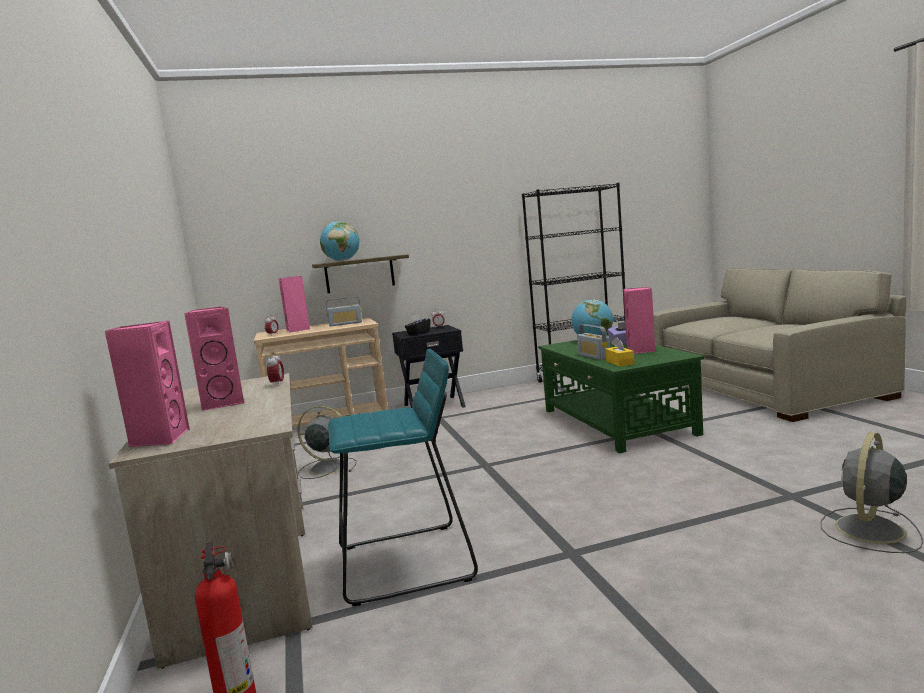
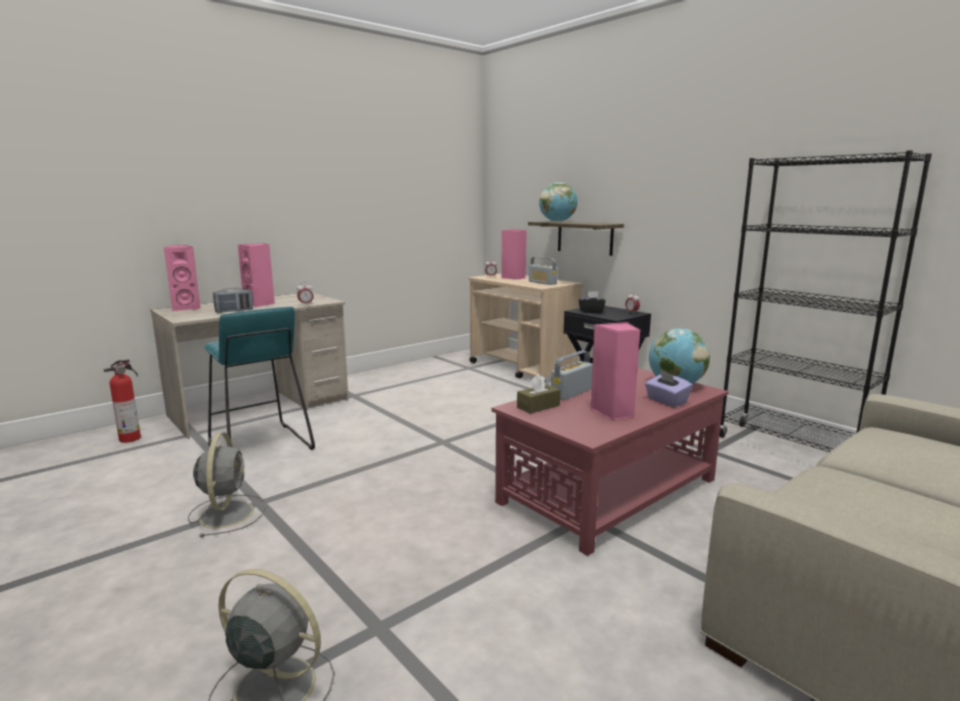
camera: 65 degrees right, 5 degrees up
grey fan [297,406,357,479] -> grey fan moved to [188,432,266,537]
green coffee table [538,335,704,453] -> red coffee table [491,368,728,556]
yellow tissue box [605,337,634,367] -> brown tissue box [517,374,560,414]
none -> radio [213,288,253,313]

